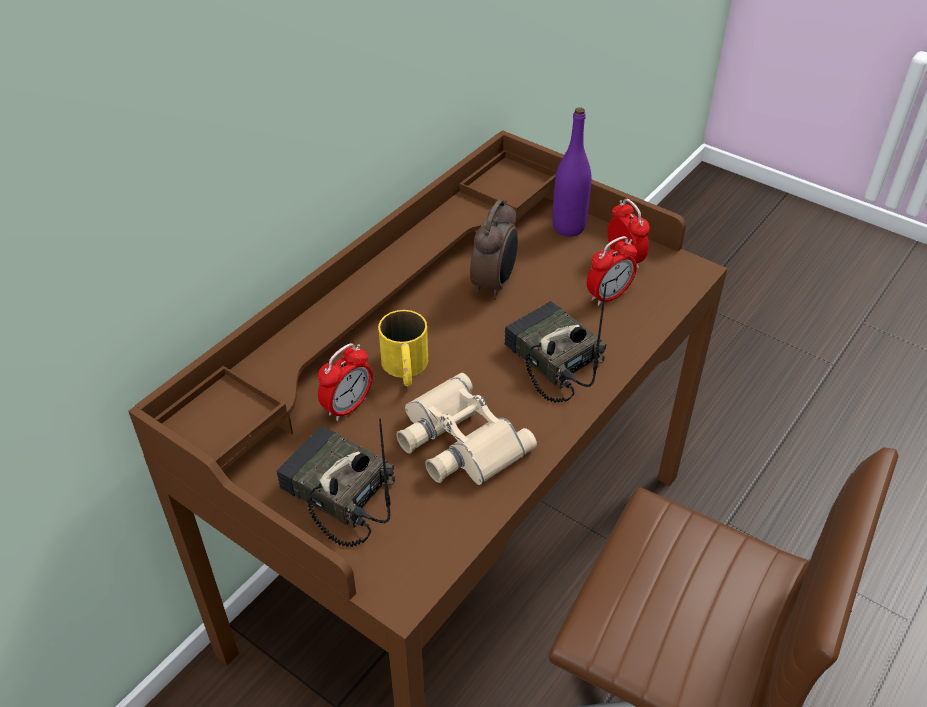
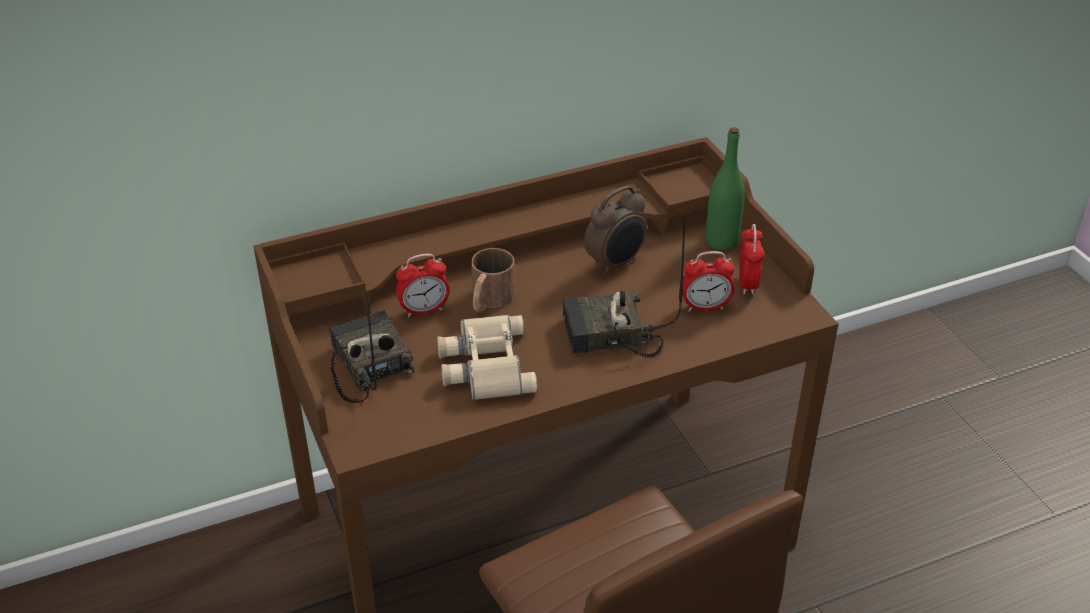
camera: 30 degrees right, 5 degrees down
yellow mug [378,310,428,386] -> brown mug [471,248,515,312]
radio [505,282,607,403] -> radio turned 90 degrees counterclockwise [563,221,685,358]
purple bottle [552,107,591,236] -> green bottle [706,127,745,250]

